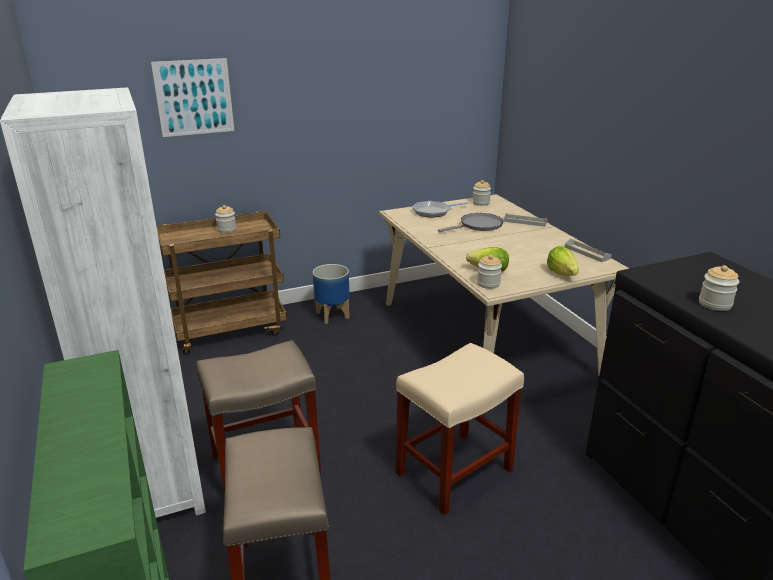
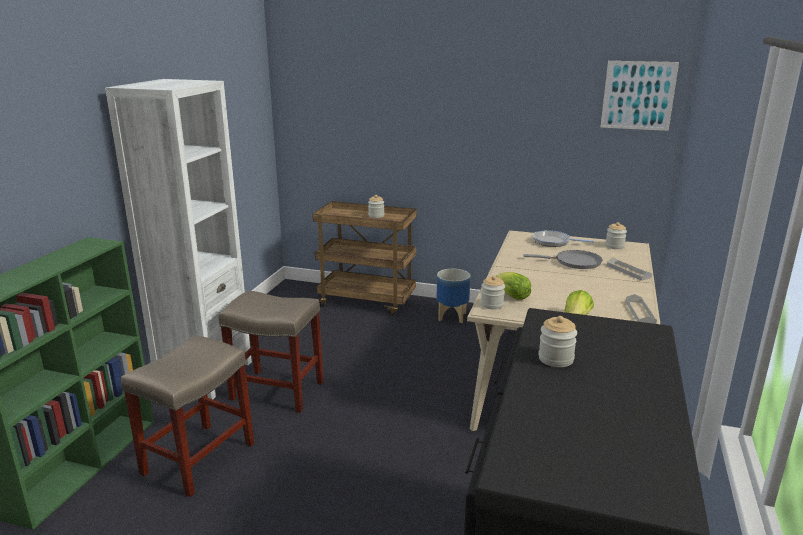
camera: 40 degrees right, 5 degrees down
picture [151,58,234,137] -> picture moved to [600,61,679,131]
beige stool [395,343,524,515] -> none

